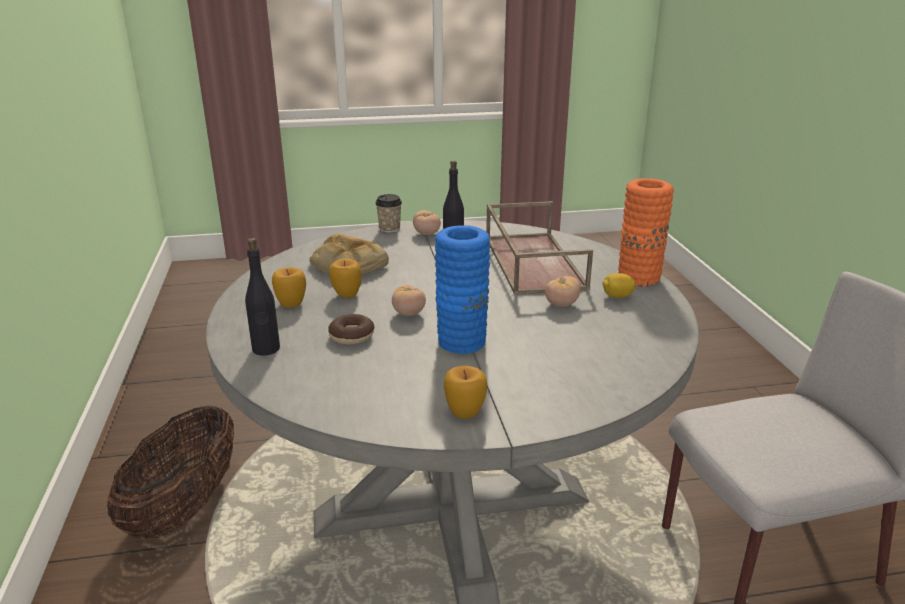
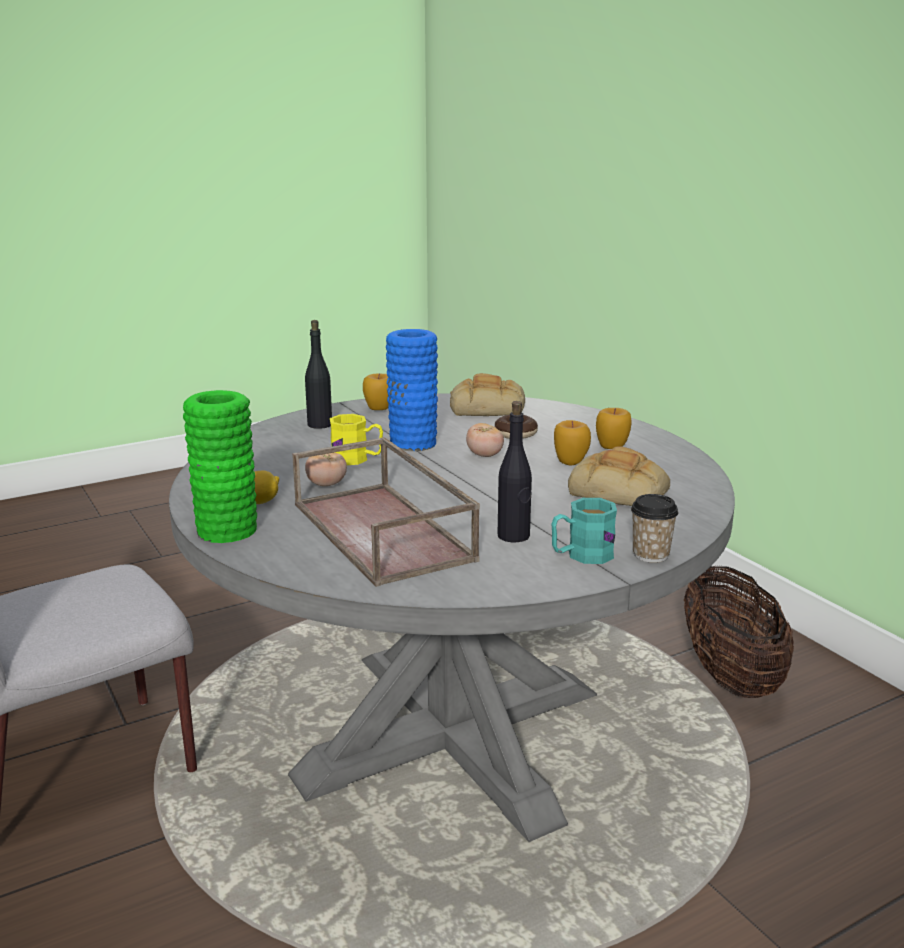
camera: 160 degrees right, 5 degrees down
black bottle [245,238,280,355] -> black bottle moved to [305,320,332,429]
tomato [413,210,441,235] -> turquoise mug [551,498,617,564]
orange vase [618,178,674,287] -> green vase [183,390,257,543]
none -> yellow mug [330,414,383,465]
none -> bread [450,373,525,416]

